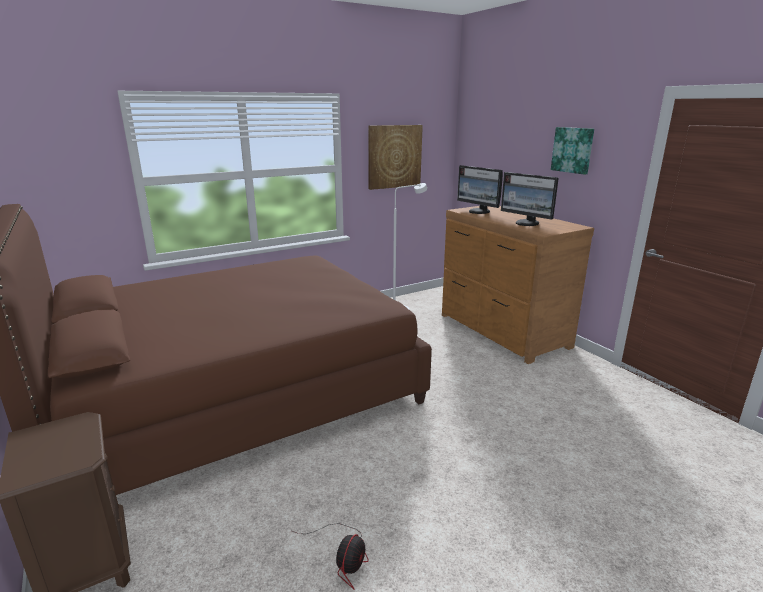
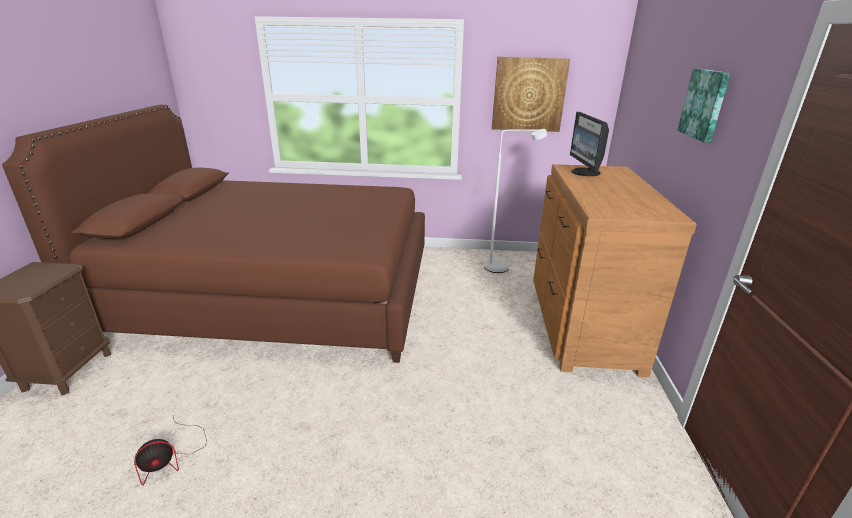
camera: 35 degrees right, 5 degrees up
monitor [501,172,559,226] -> none

